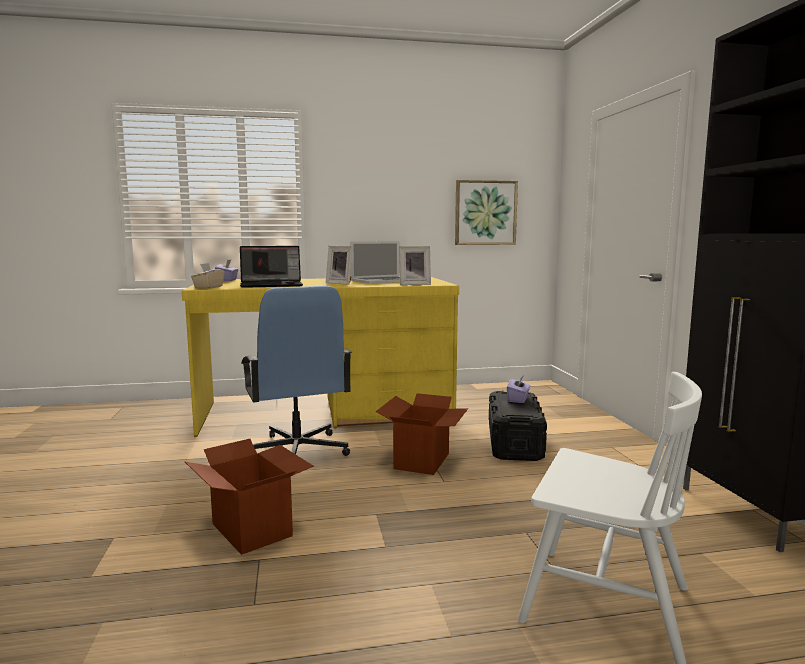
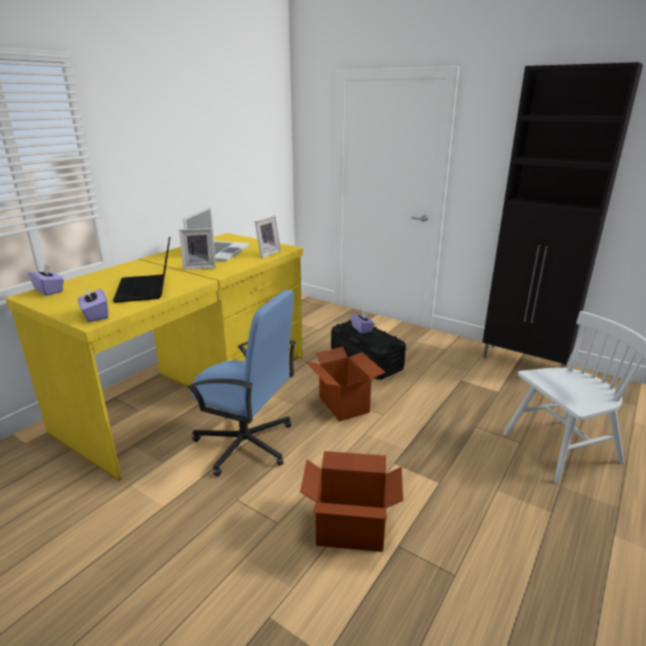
camera: 45 degrees left, 15 degrees up
beige tissue box [191,263,224,289] -> purple tissue box [77,287,108,322]
laptop [240,246,303,288] -> laptop turned 135 degrees clockwise [113,236,170,303]
picture [455,180,518,245] -> none

